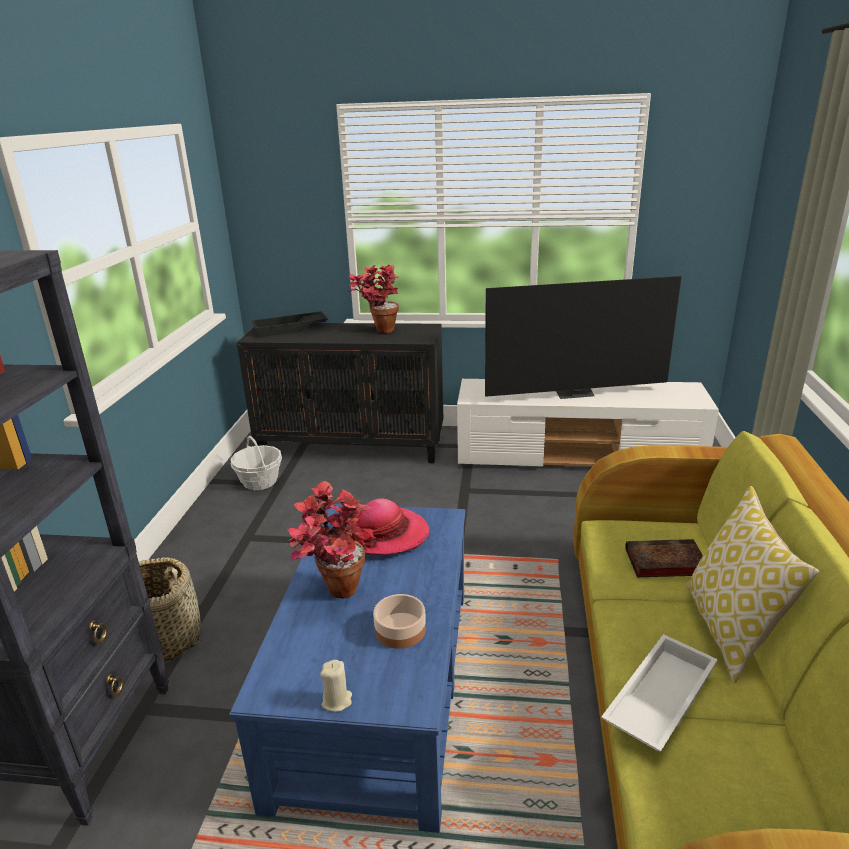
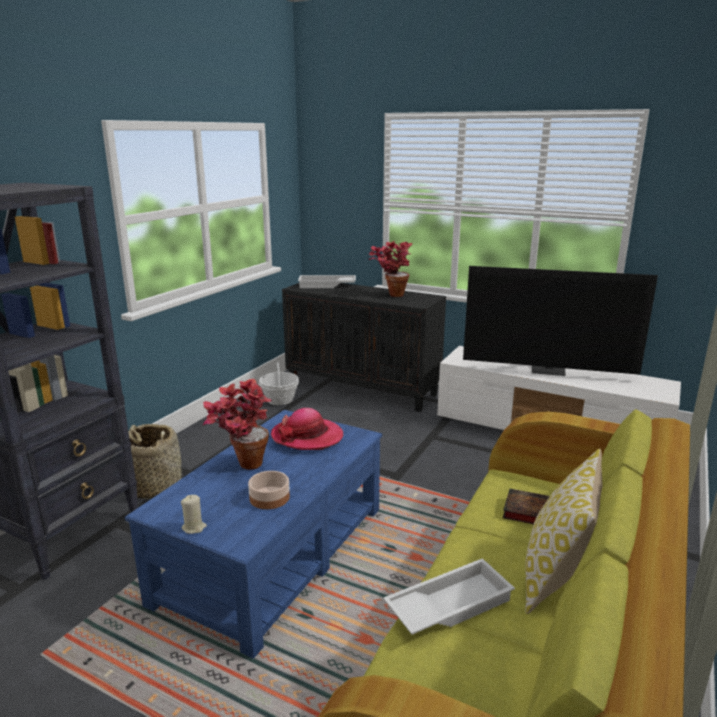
camera: 20 degrees right, 5 degrees down
black tray [251,311,328,338] -> white tray [298,275,356,288]

